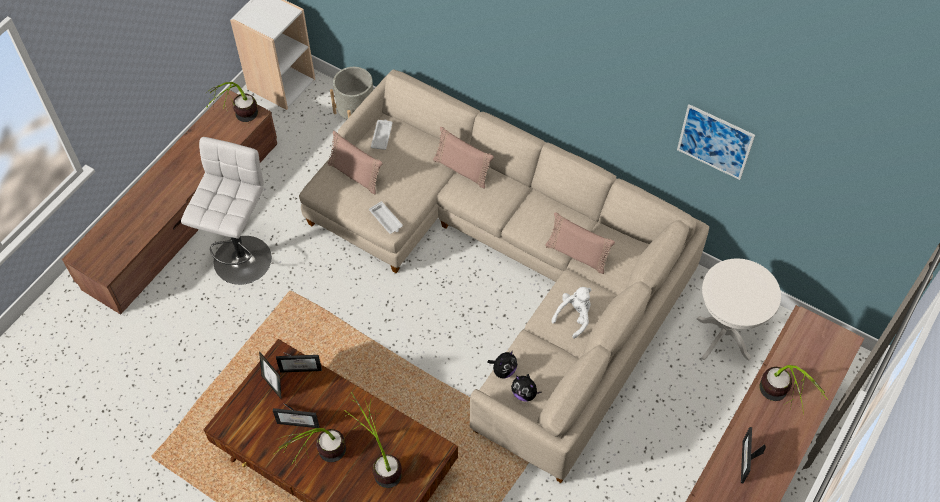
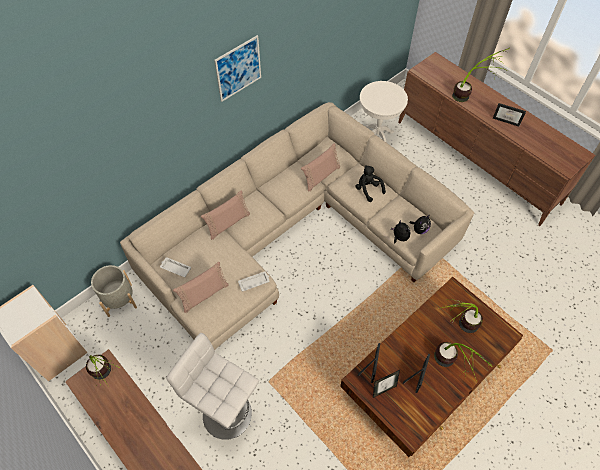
camera: 75 degrees left, 0 degrees up
white plush toy [551,287,592,338] -> black plush toy [356,165,386,202]
picture [677,104,755,180] -> picture moved to [214,35,261,102]

